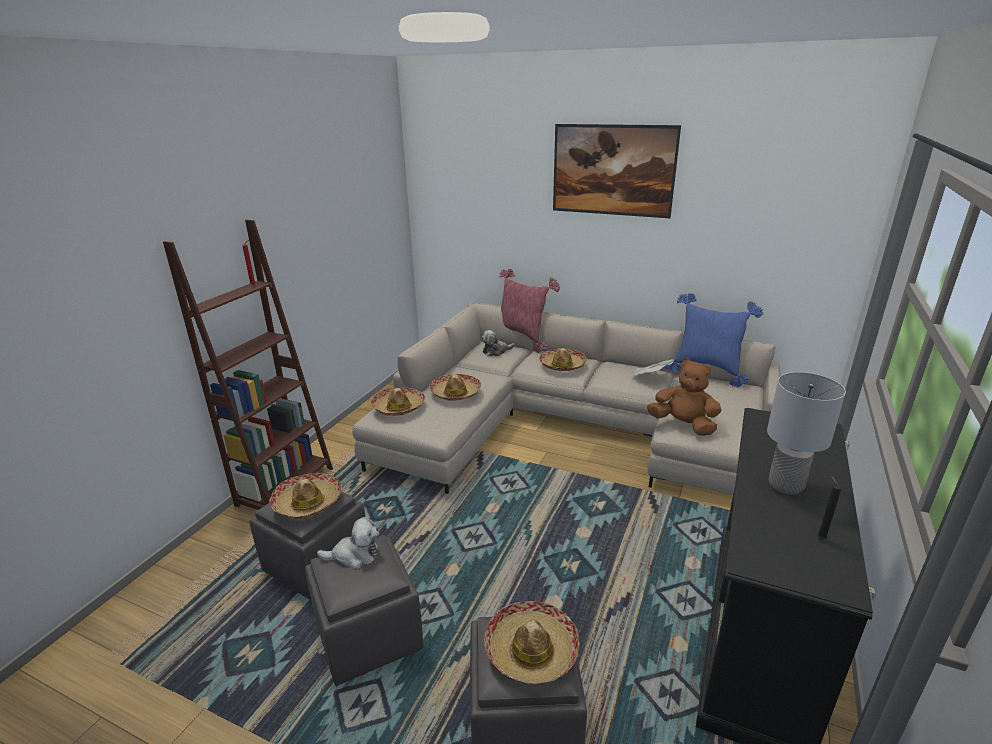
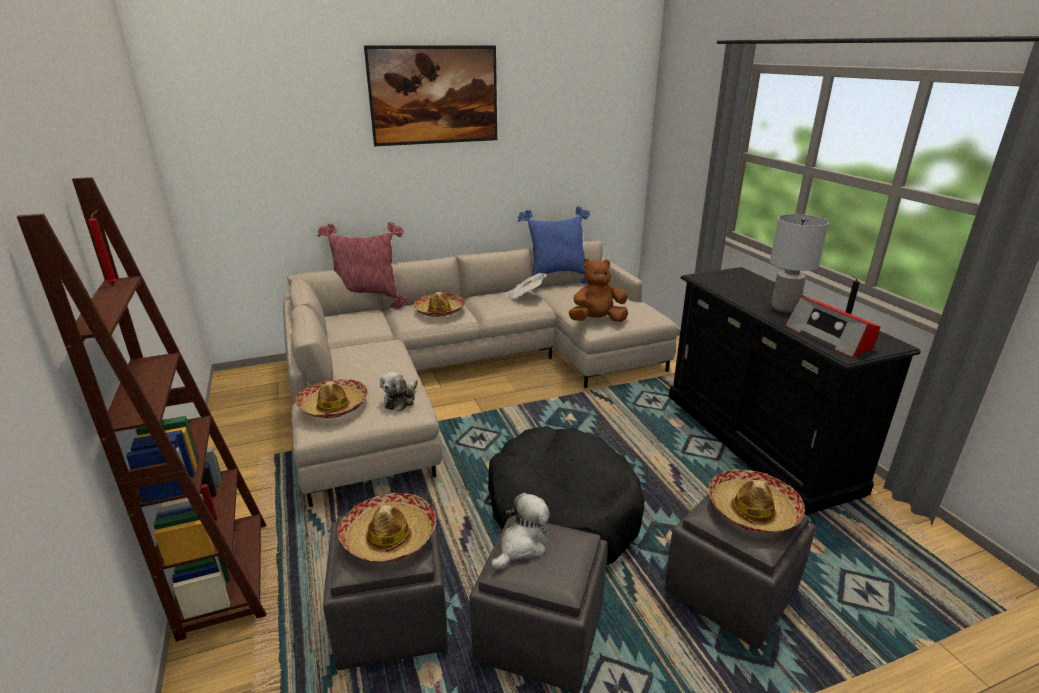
camera: 45 degrees left, 0 degrees up
hat [429,374,481,401] -> none
plush toy [481,330,515,356] -> plush toy moved to [380,372,418,411]
none -> black dog bed [488,426,645,565]
none -> radio [785,296,880,358]

